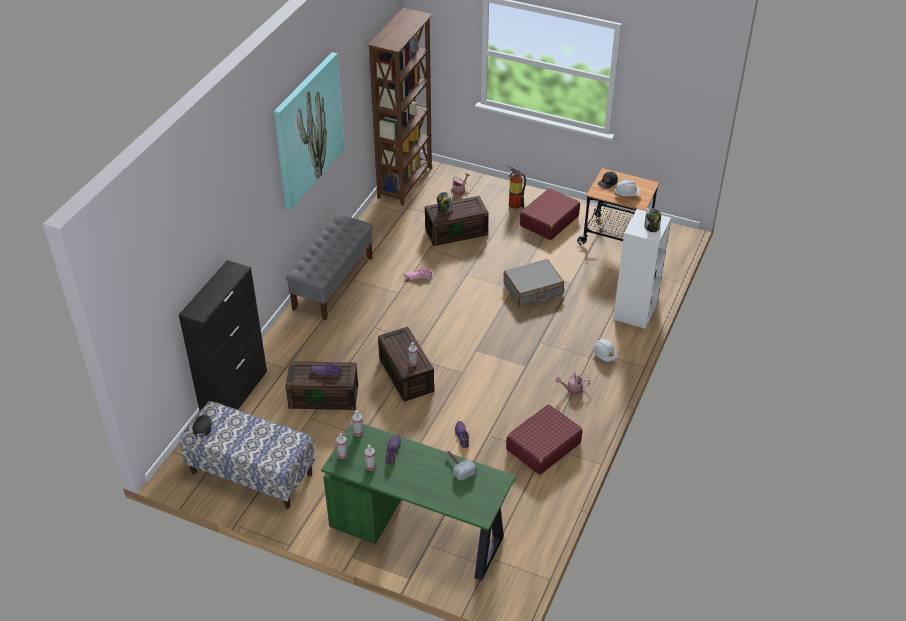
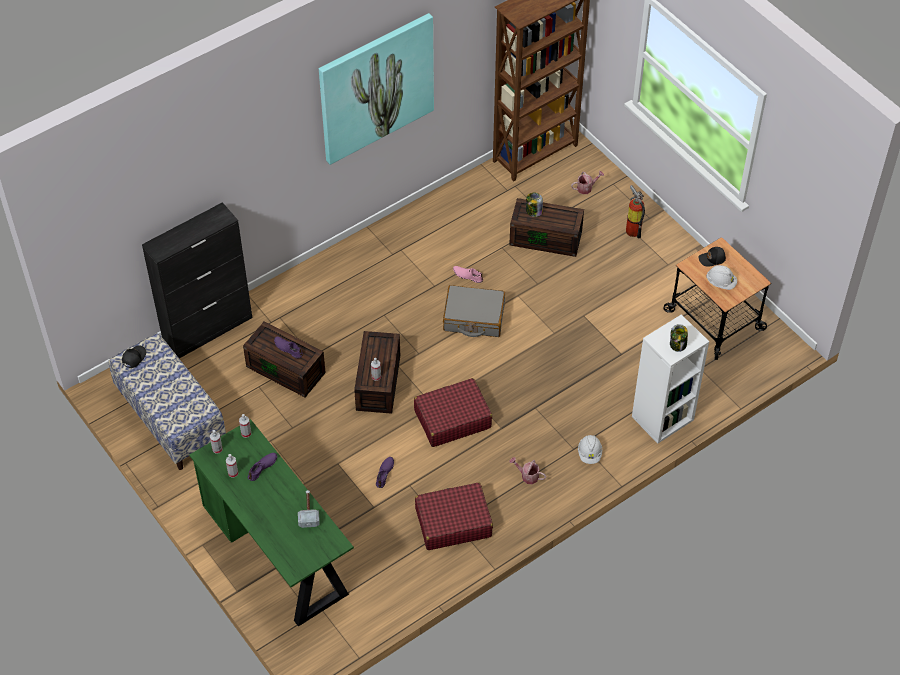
camera: 30 degrees right, 10 degrees up
grey bench [286,215,373,321] -> none
grey suitcase [503,259,564,306] -> grey suitcase moved to [443,285,505,337]
red suitcase [520,188,580,240] -> red suitcase moved to [414,378,492,447]

